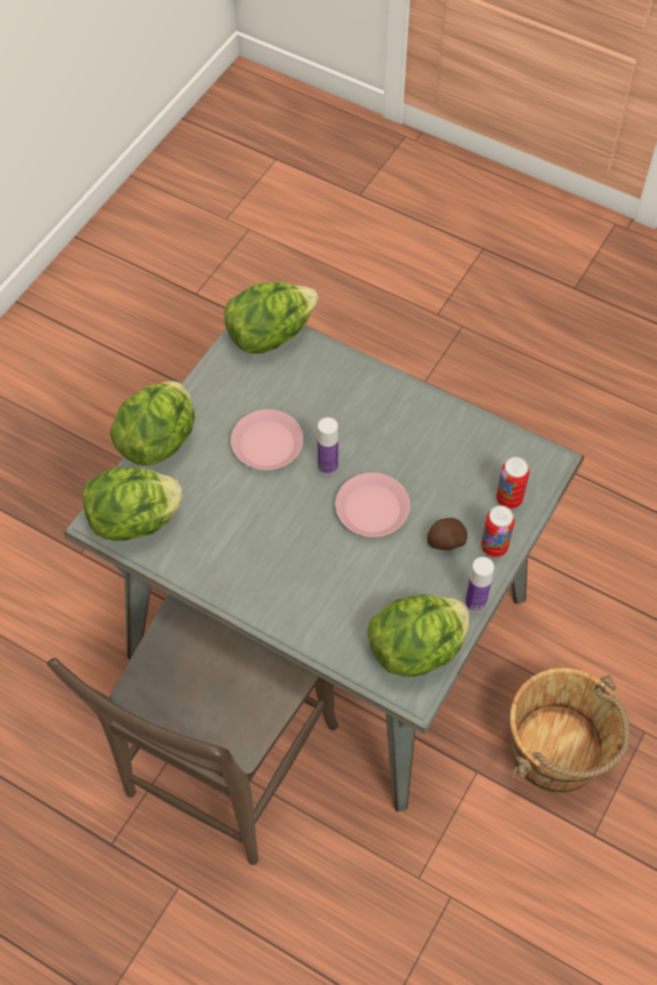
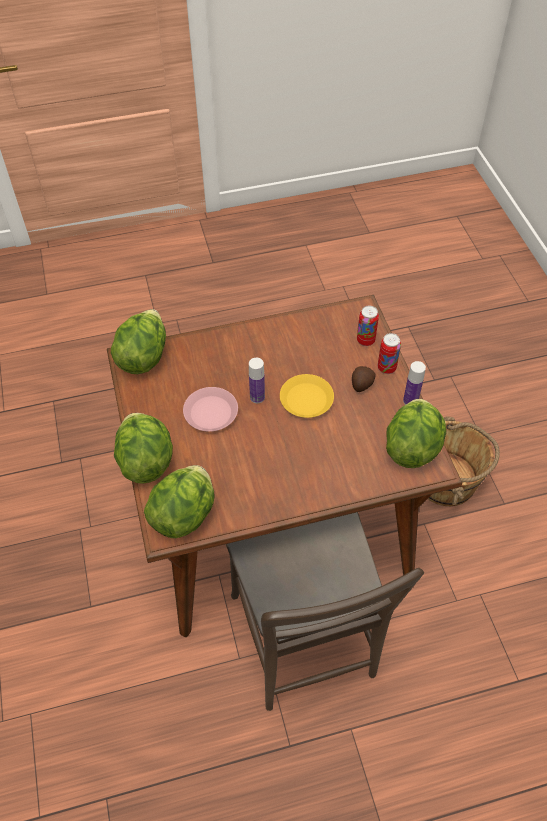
camera: 45 degrees left, 5 degrees down
grey dining table [64,325,584,812] -> brown dining table [107,295,462,637]
pink plate [335,473,410,537] -> yellow plate [280,374,334,418]

